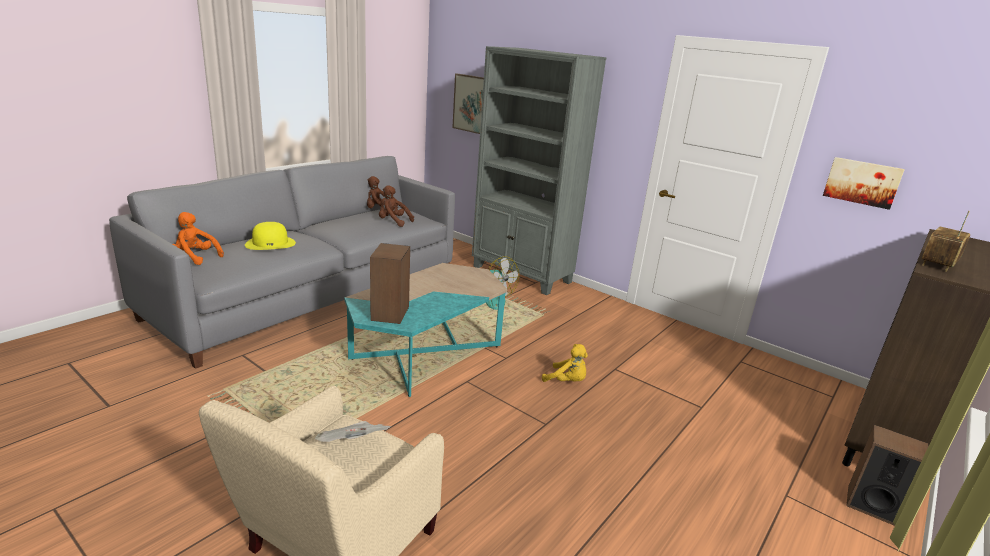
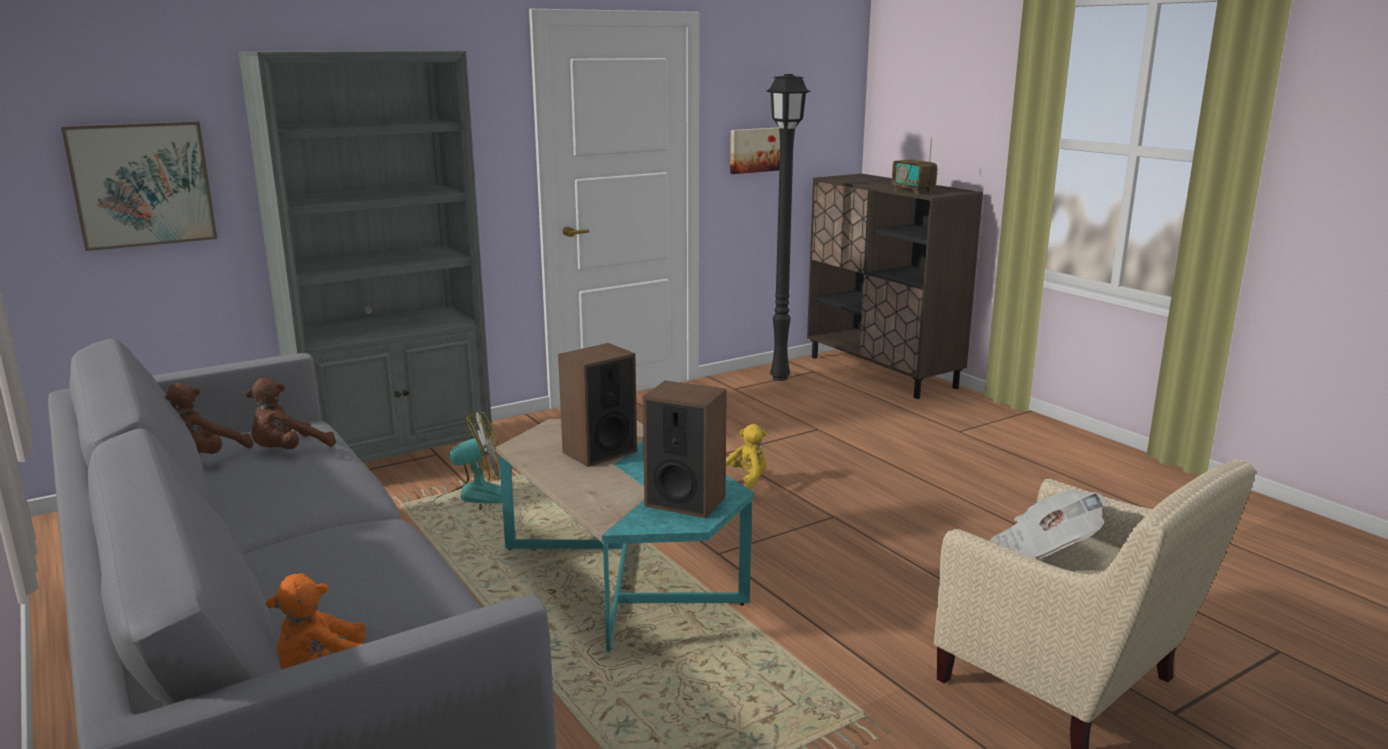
camera: 70 degrees left, 5 degrees down
yellow hat [245,222,296,250] -> none
speaker [847,425,928,526] -> speaker moved to [558,343,637,467]
none -> black floor lamp [766,74,811,381]

